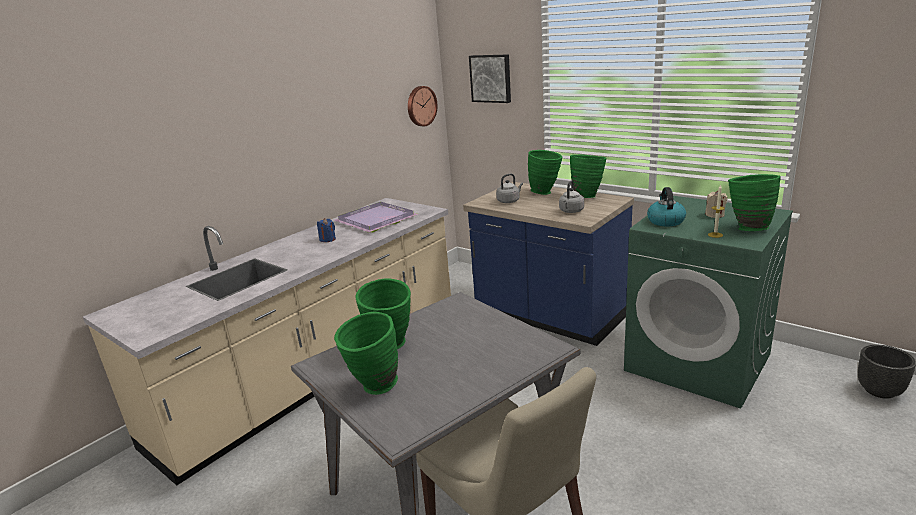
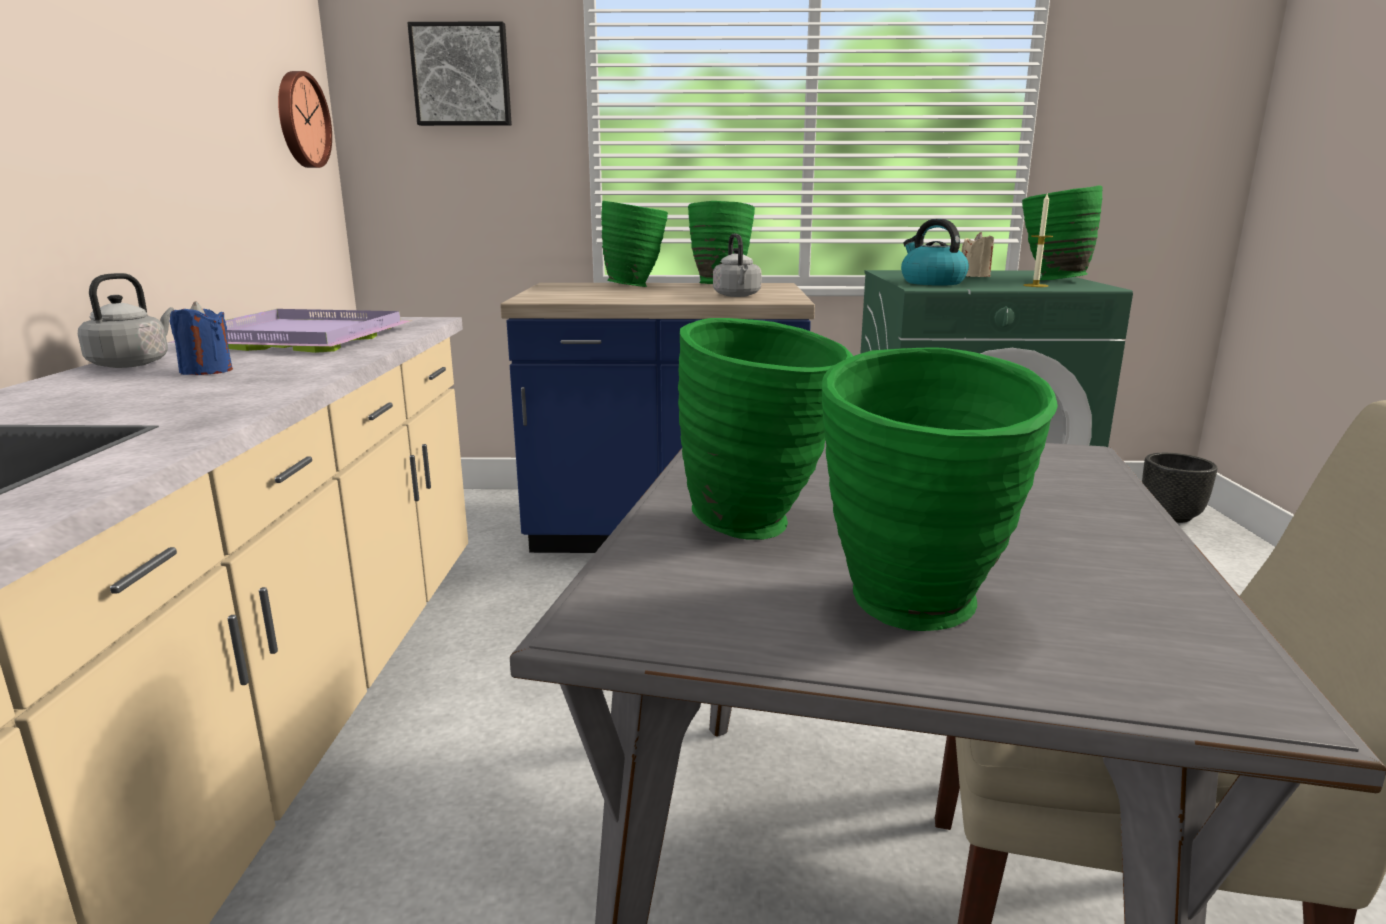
camera: 40 degrees left, 5 degrees down
grey kettle [496,173,523,203] -> grey kettle moved to [78,273,174,368]

